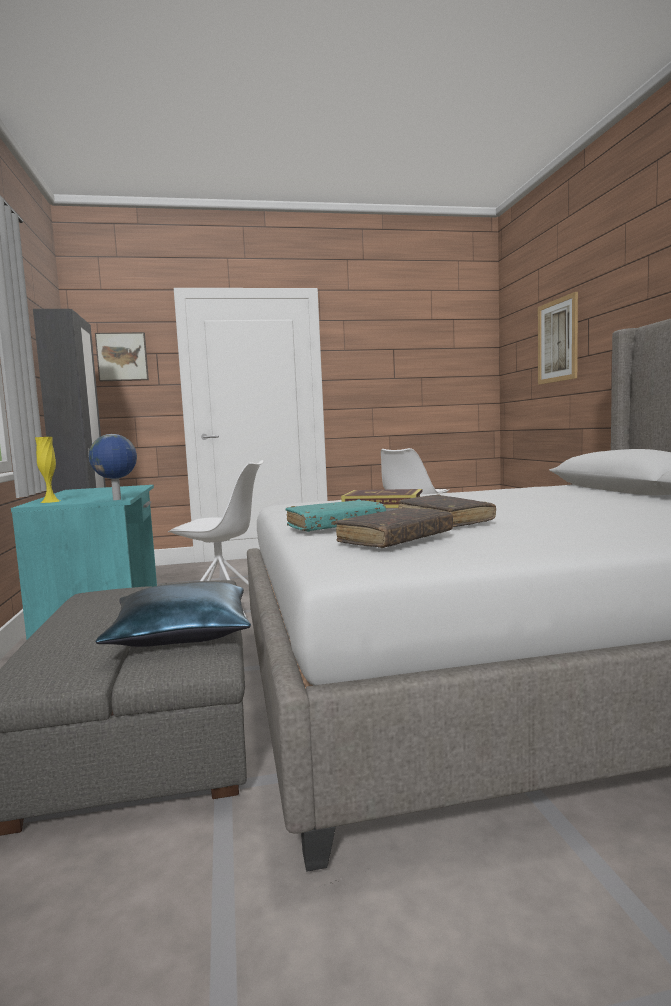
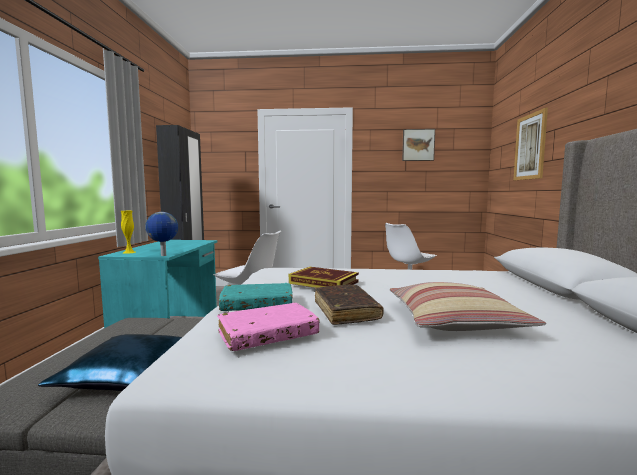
camera: 15 degrees right, 0 degrees up
picture [95,332,149,381] -> picture moved to [402,129,435,161]
brown book [335,507,453,548] -> pink book [217,303,320,351]
none -> pillow [389,282,547,331]

